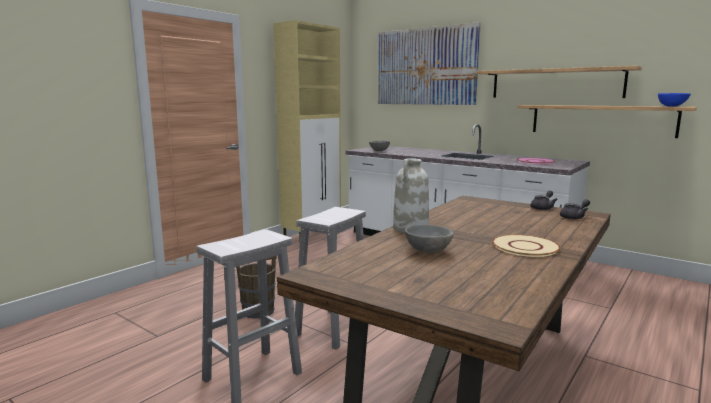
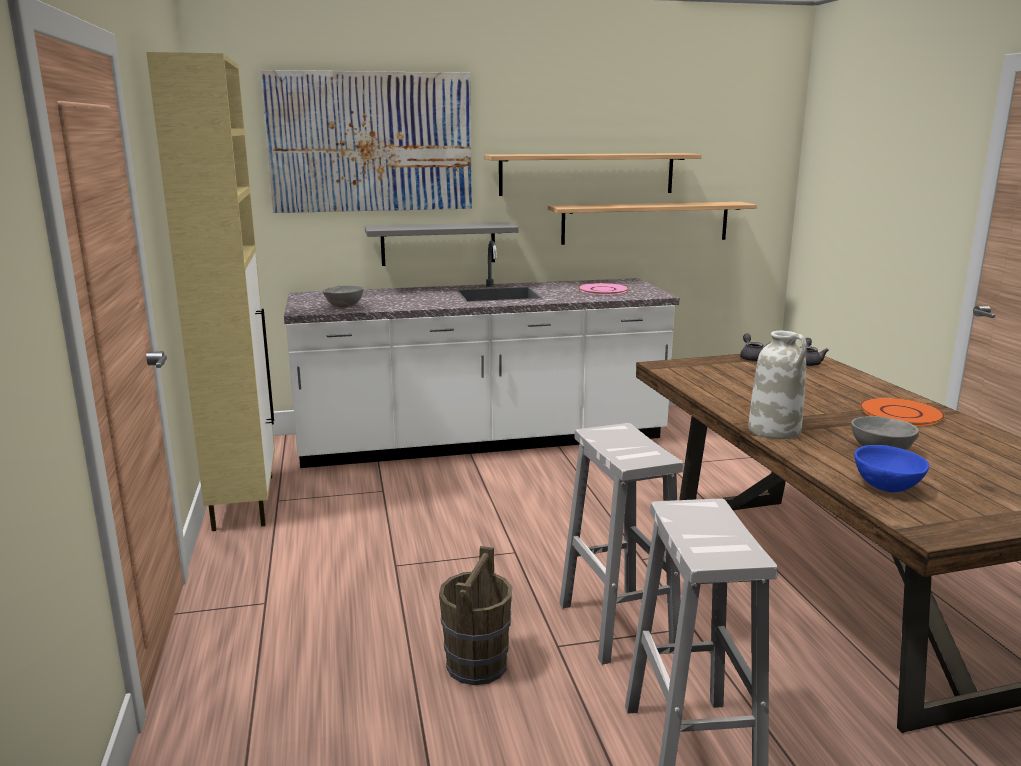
camera: 50 degrees left, 5 degrees up
beige plate [492,235,561,257] -> orange plate [860,398,945,426]
blue bowl [658,93,691,107] -> blue bowl moved to [854,445,929,492]
none -> grey shelf [365,222,519,266]

